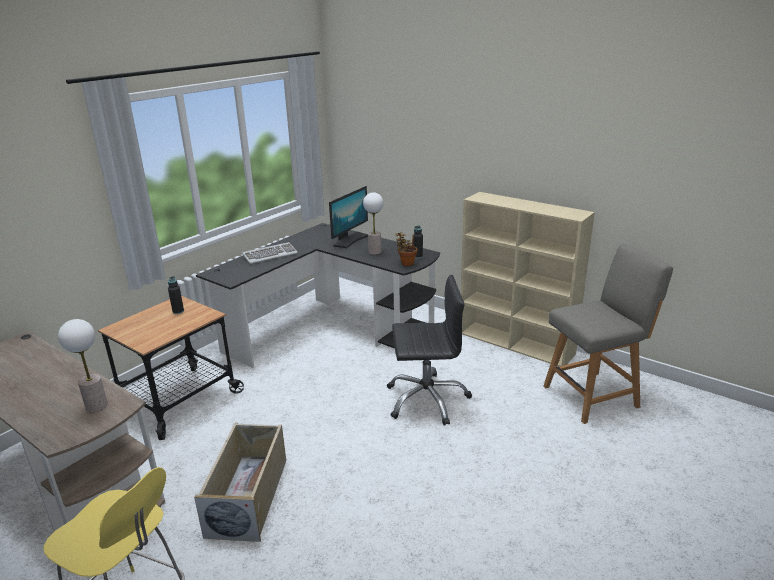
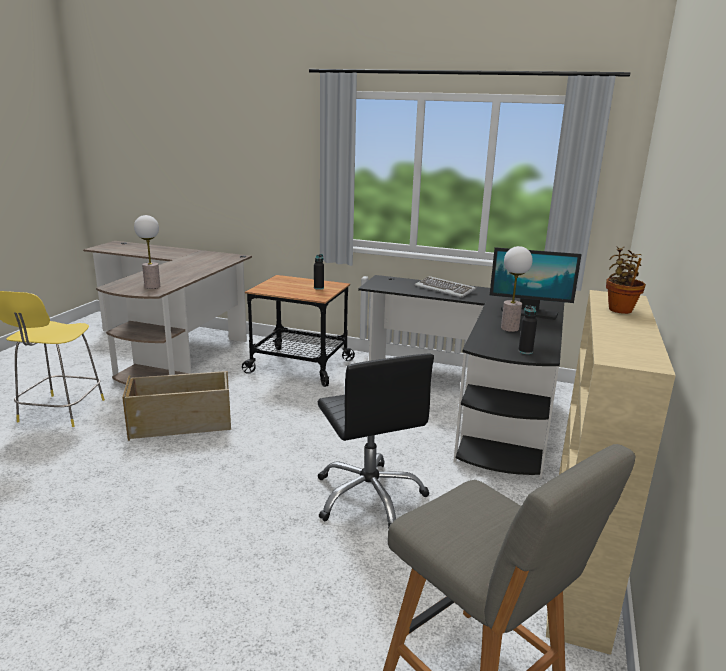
camera: 70 degrees right, 5 degrees down
potted plant [395,232,417,266] -> potted plant moved to [606,246,646,314]

